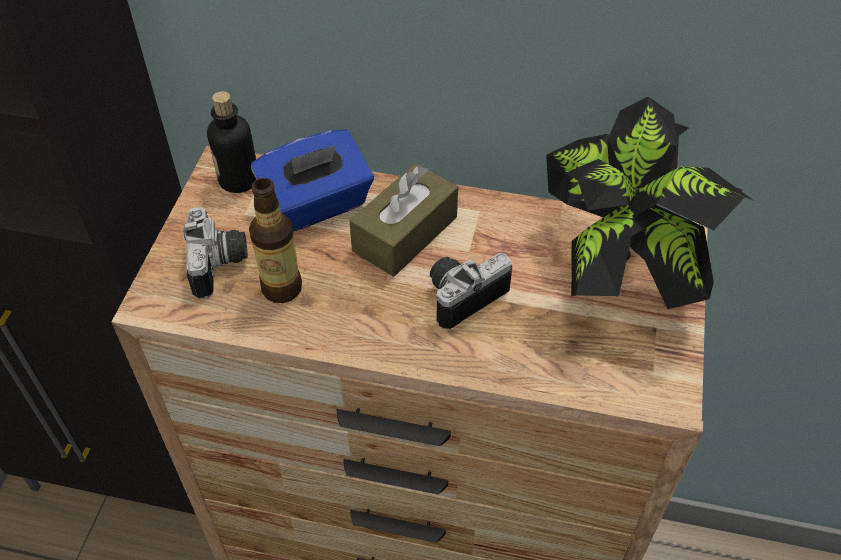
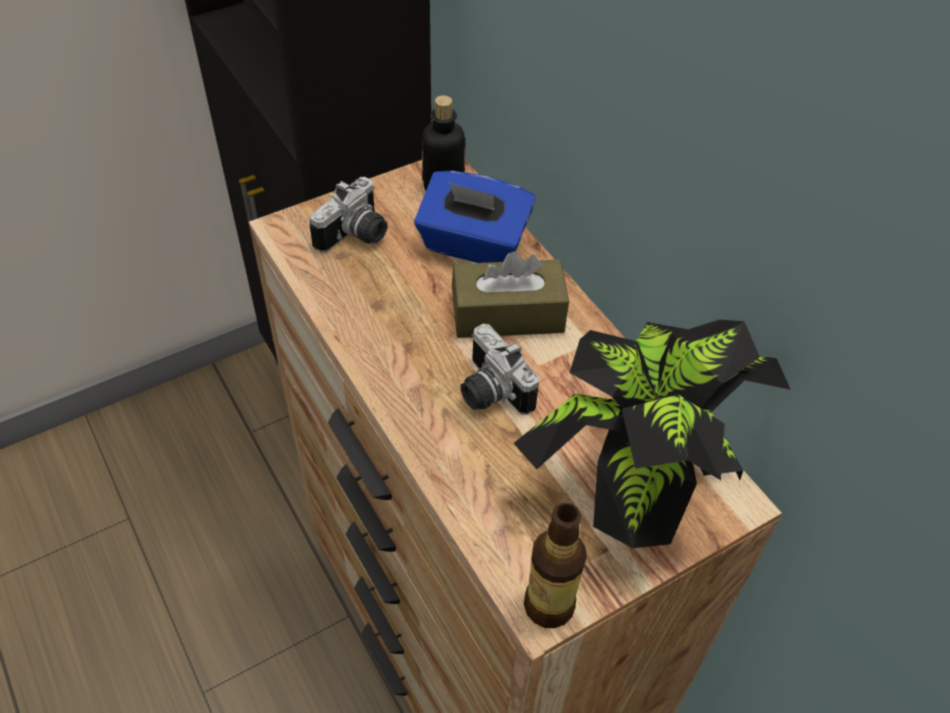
camera: 45 degrees right, 0 degrees up
bottle [249,178,302,303] -> bottle moved to [524,503,587,628]
camera [430,253,512,330] -> camera turned 135 degrees counterclockwise [460,324,539,415]

